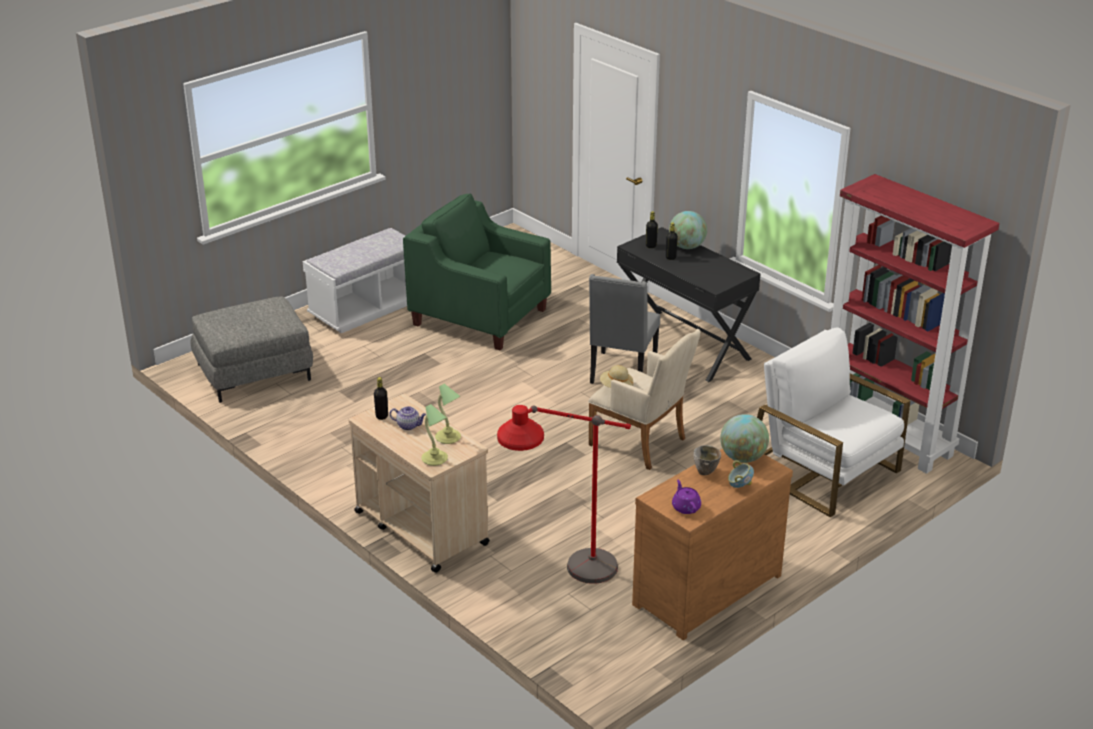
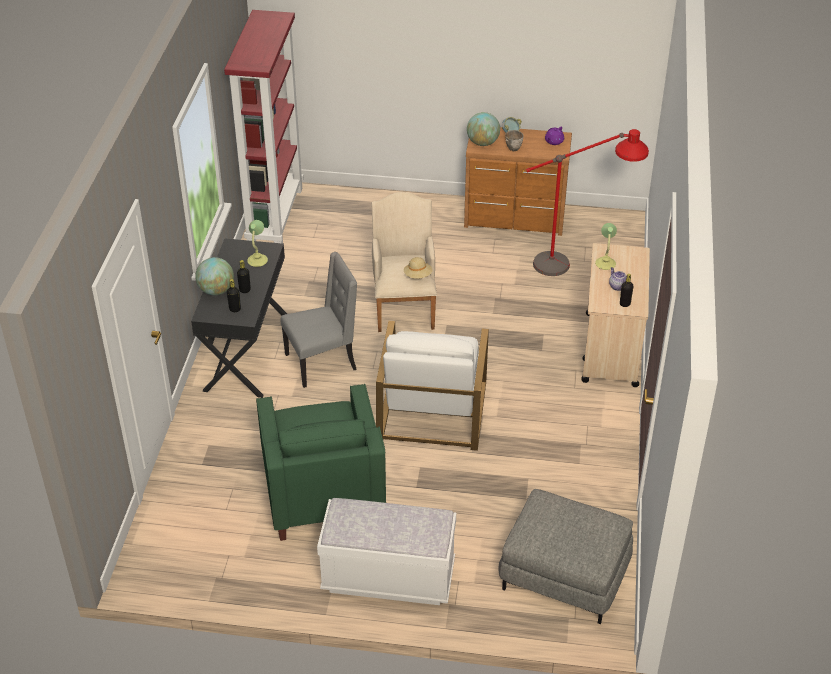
camera: 130 degrees left, 10 degrees up
table lamp [421,404,448,466] -> table lamp moved to [247,220,268,267]
white armchair [757,328,911,517] -> white armchair moved to [376,321,489,451]

